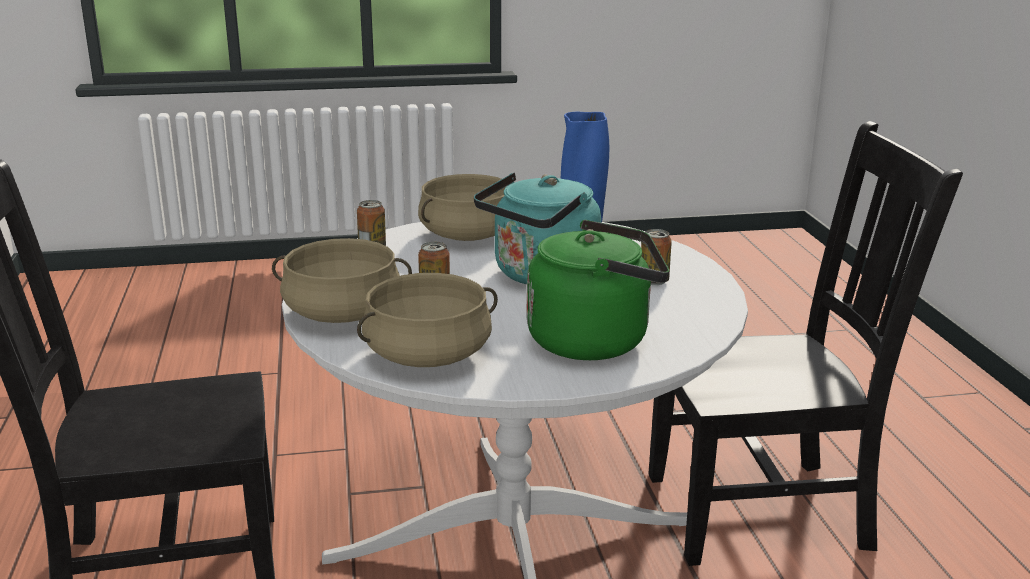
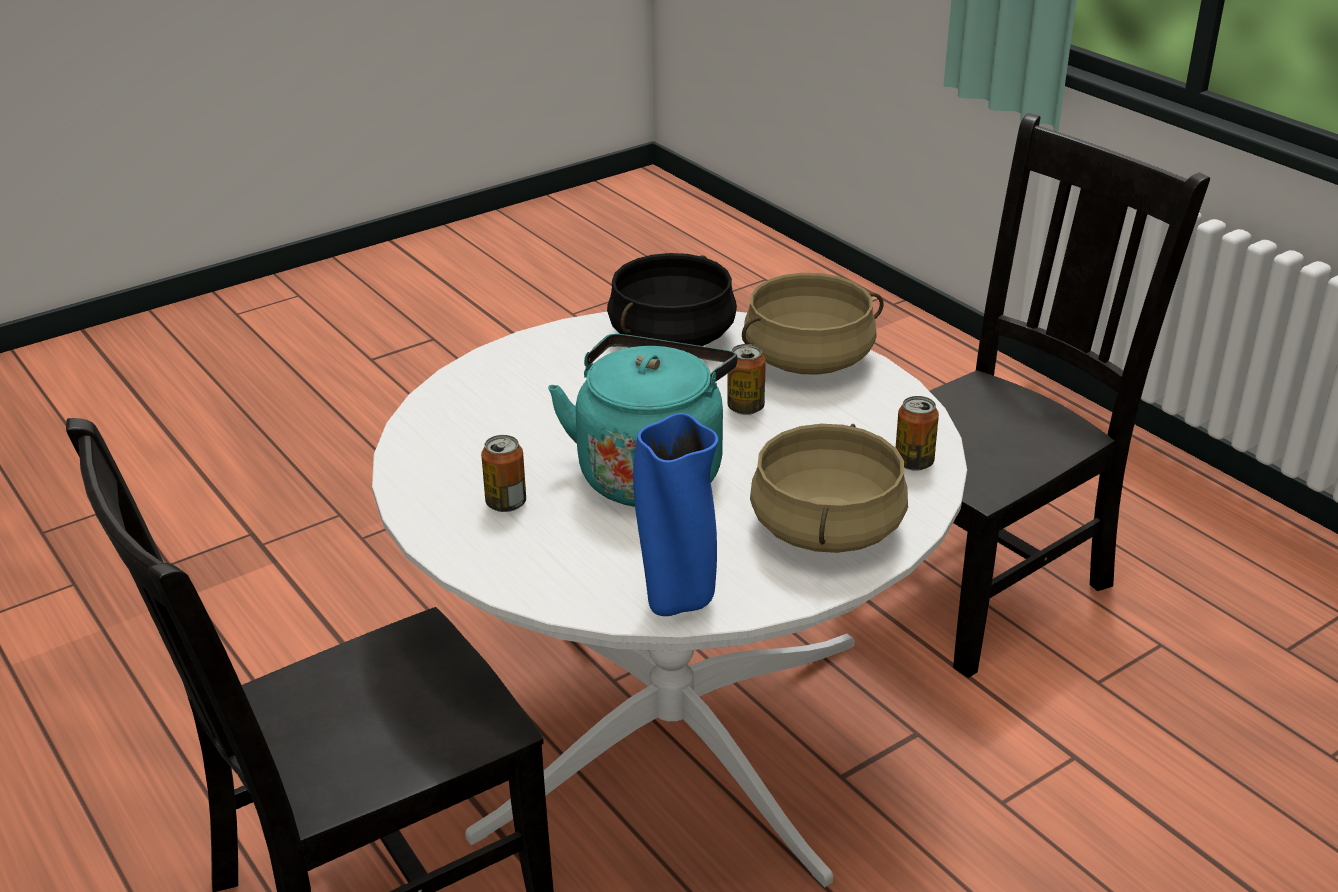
camera: 155 degrees right, 10 degrees up
beige cooking pot [357,273,498,367] -> black cooking pot [607,253,737,346]
green kettle [526,220,669,360] -> none

